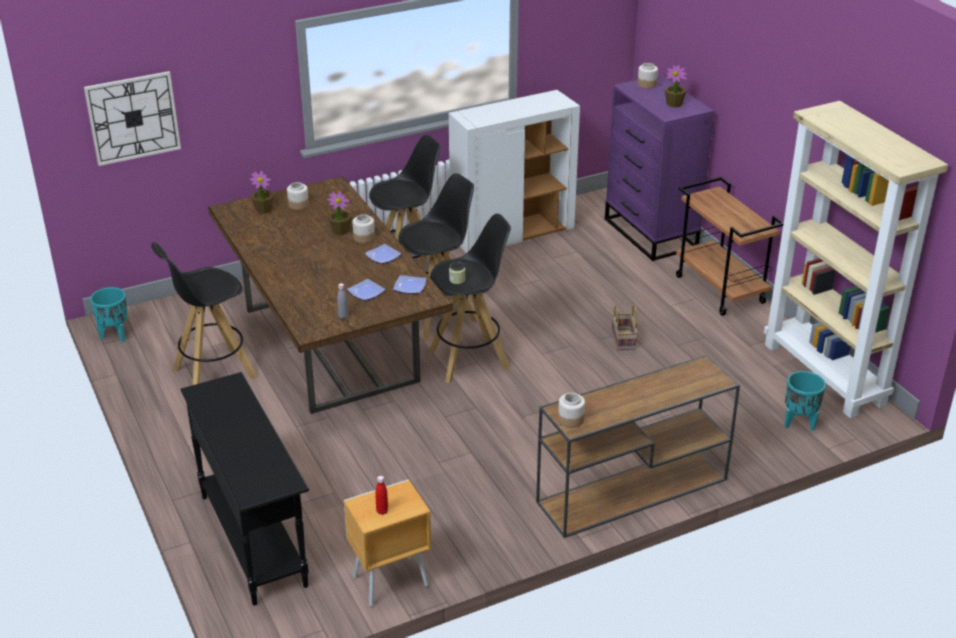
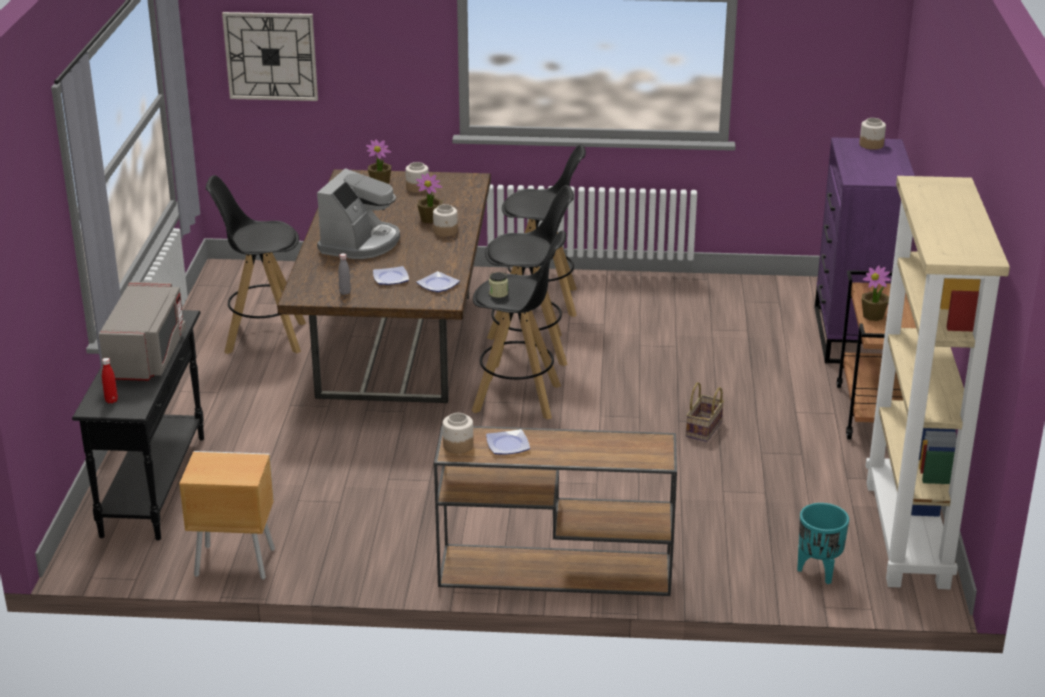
camera: 30 degrees right, 5 degrees down
turquoise planter [90,287,128,342] -> none
plate [365,244,402,264] -> plate moved to [486,429,530,455]
red bottle [375,476,388,515] -> red bottle moved to [102,358,118,403]
white cabinet [449,90,580,253] -> none
potted plant [665,65,687,108] -> potted plant moved to [862,265,891,321]
none -> grey microwave [99,282,186,381]
none -> coffee machine [317,168,400,259]

